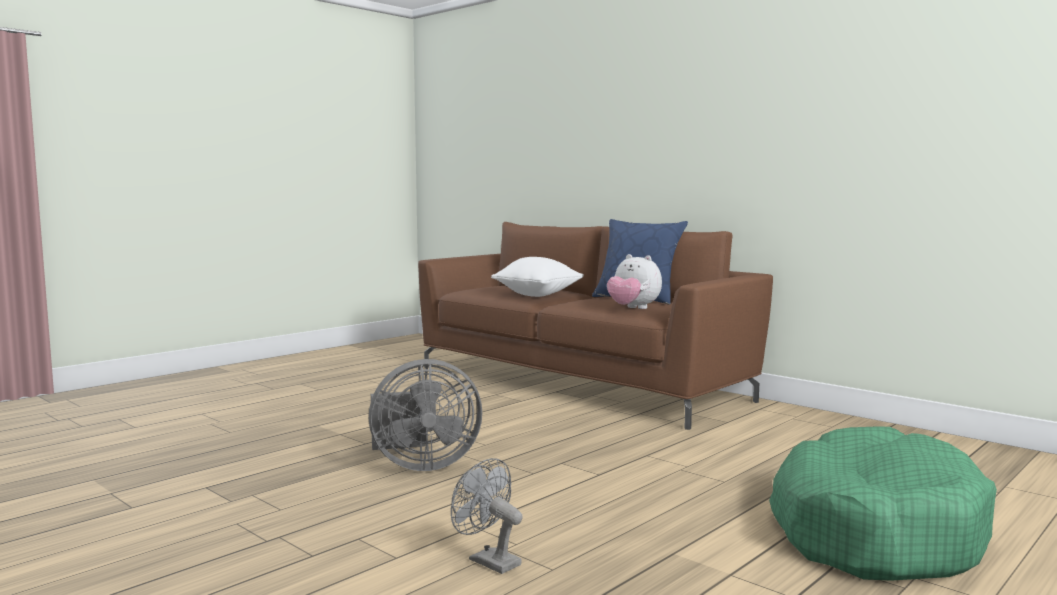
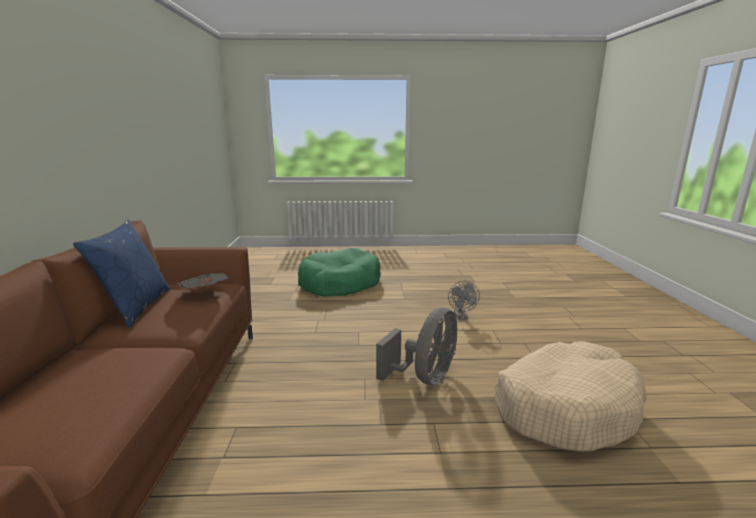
camera: 135 degrees left, 10 degrees up
grey fan [369,359,482,471] -> grey fan turned 90 degrees clockwise [376,307,458,385]
white pillow [491,257,584,297] -> none
plush toy [607,254,662,309] -> newspaper [178,273,229,288]
none -> beige dog bed [495,341,647,452]

